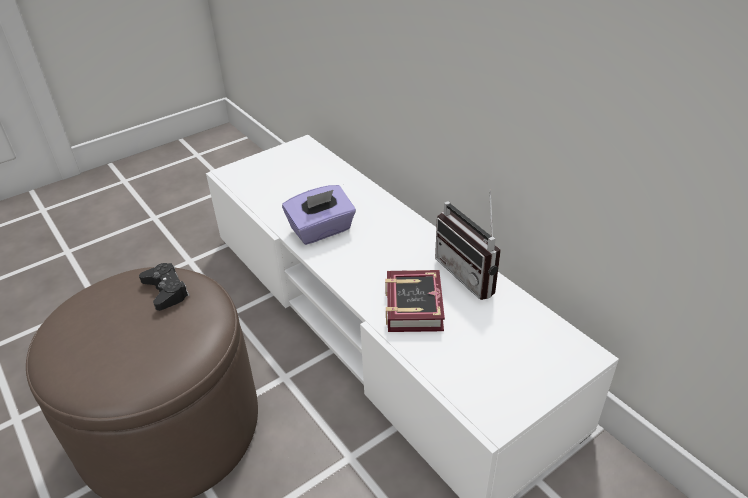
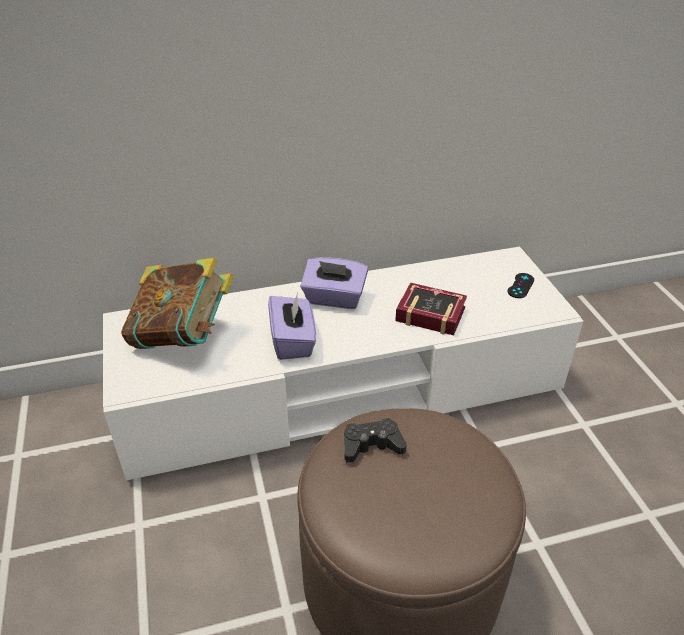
camera: 70 degrees left, 0 degrees up
radio [435,189,501,300] -> none
none -> book [121,257,234,349]
none -> purple tissue box [300,257,368,309]
none -> black game controller [507,273,534,298]

